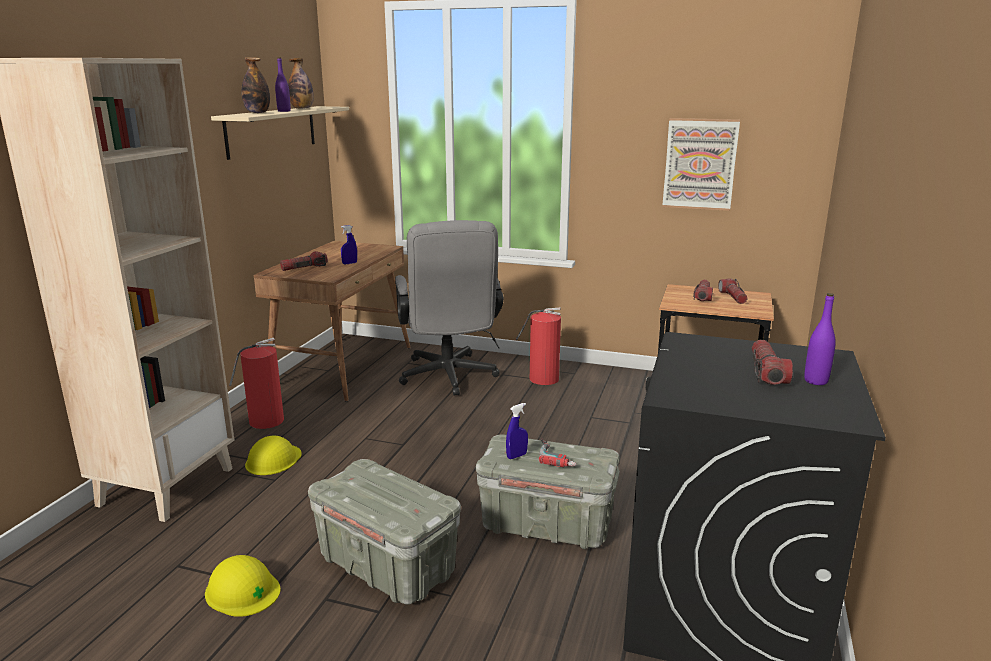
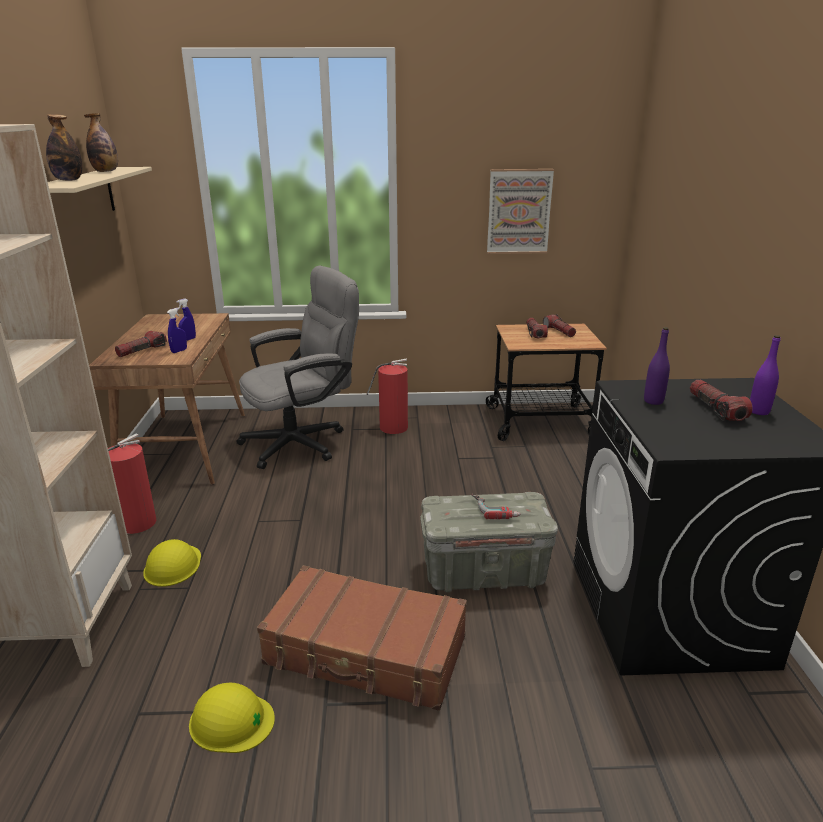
camera: 20 degrees left, 5 degrees up
purple bottle [275,57,291,112] -> purple bottle moved to [644,327,670,405]
grey storage box [308,459,461,605] -> brown suitcase [257,565,467,711]
grey office chair [395,220,504,396] -> grey office chair turned 90 degrees counterclockwise [236,266,359,469]
blue spray bottle [506,403,528,459] -> blue spray bottle moved to [167,307,187,353]

